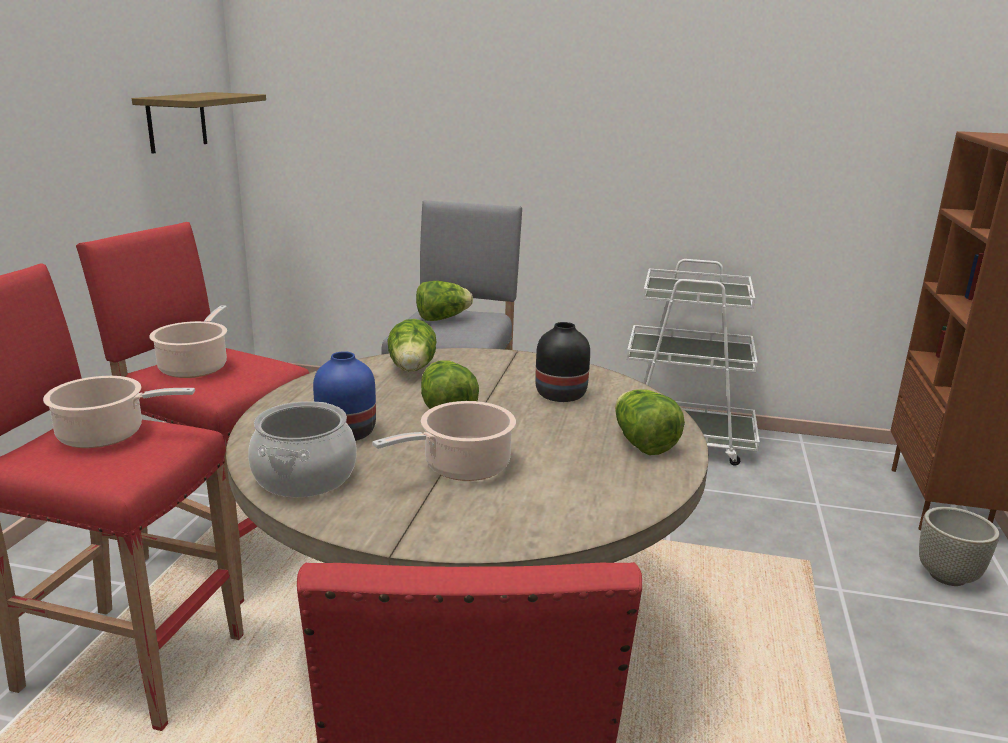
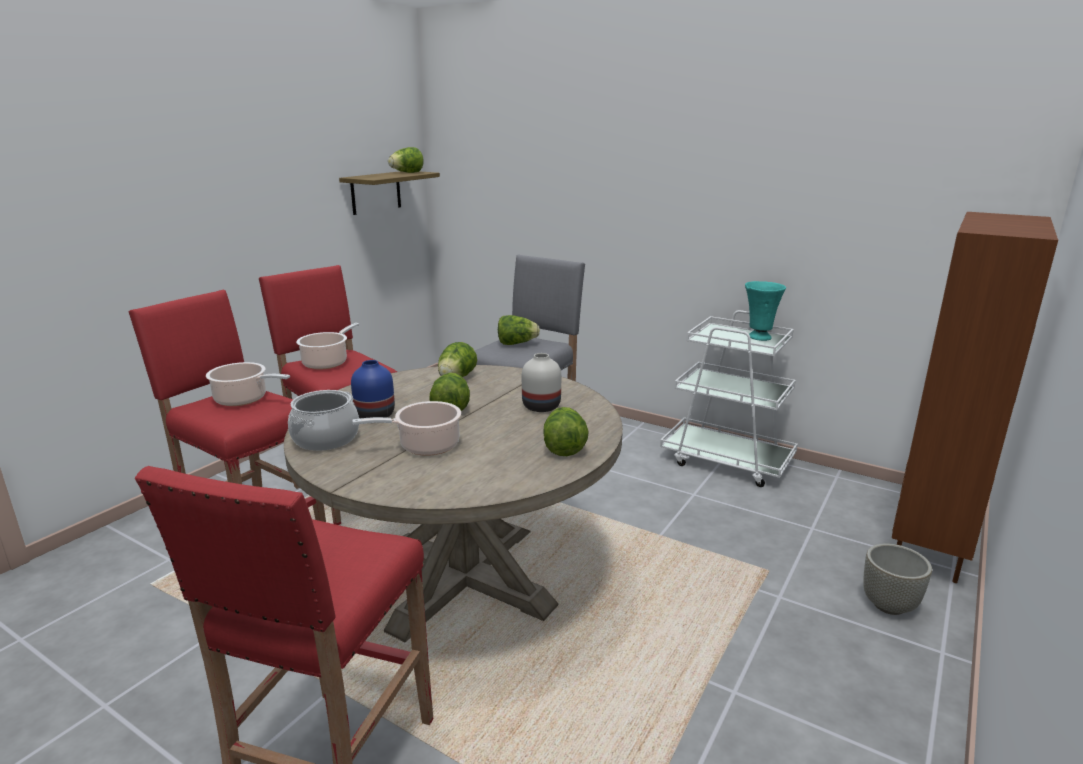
camera: 20 degrees right, 0 degrees up
black vase [535,322,590,402] -> white vase [522,353,561,412]
none -> lettuce [388,147,424,173]
none -> turquoise vase [745,281,786,341]

